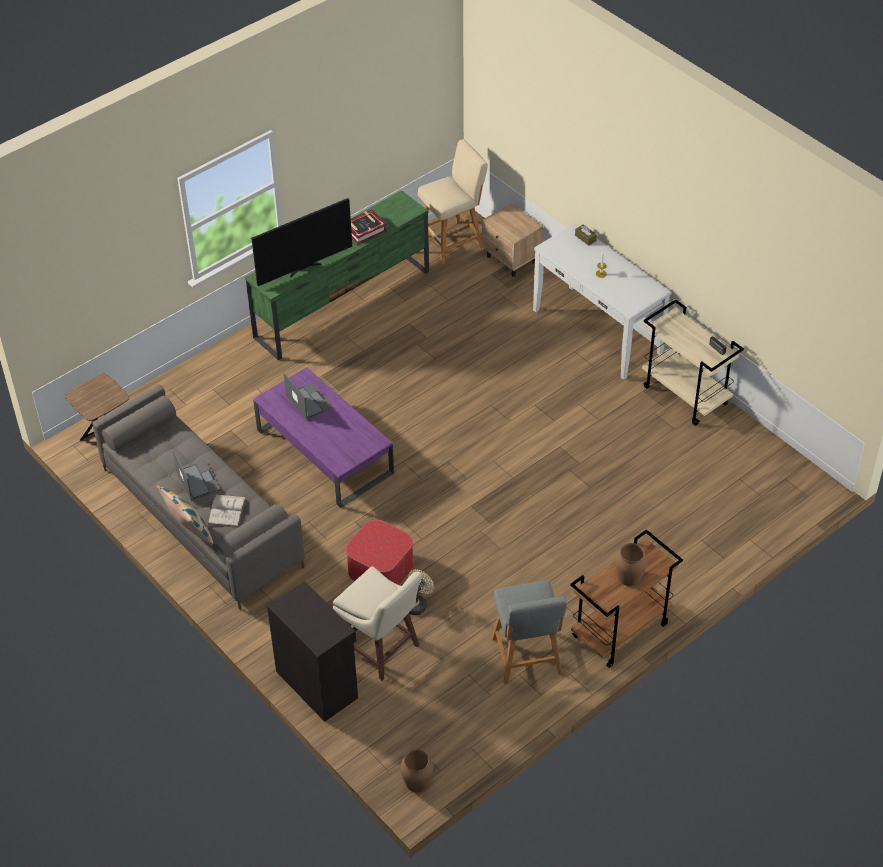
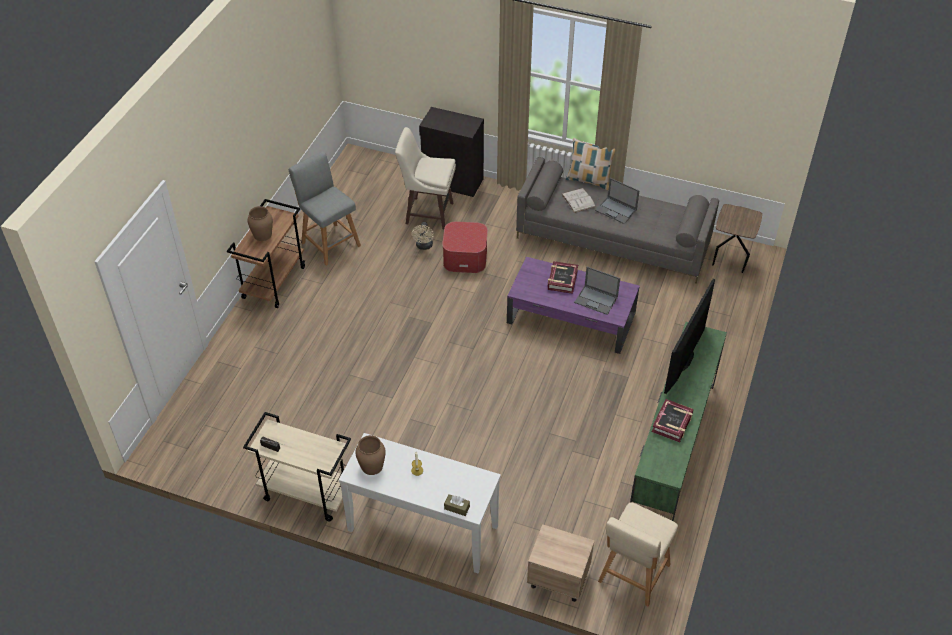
camera: 150 degrees right, 0 degrees up
brown vase [400,749,433,792] -> brown vase moved to [355,435,386,475]
none -> book [548,261,578,294]

